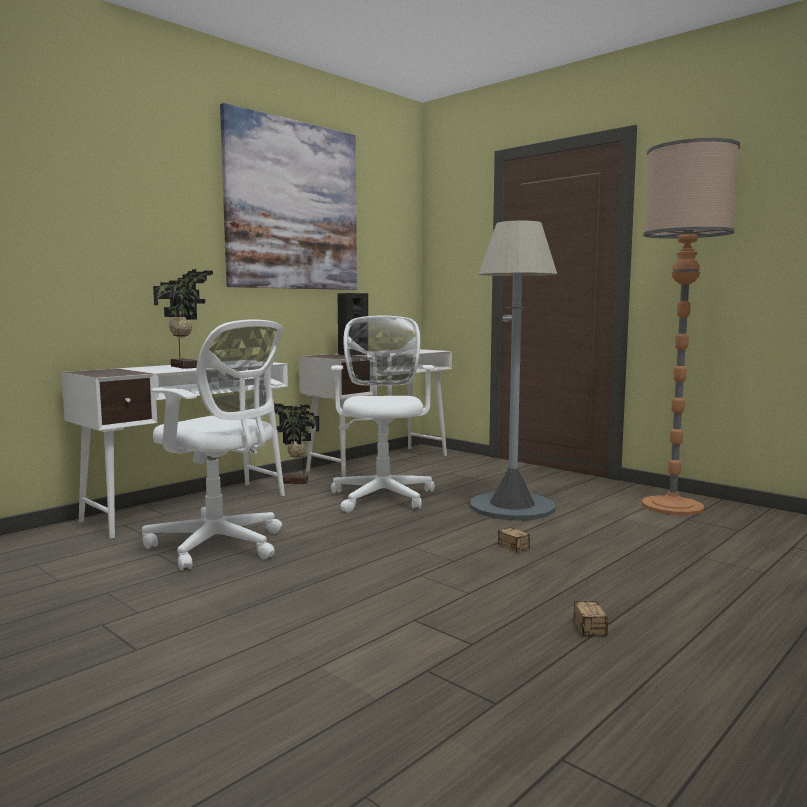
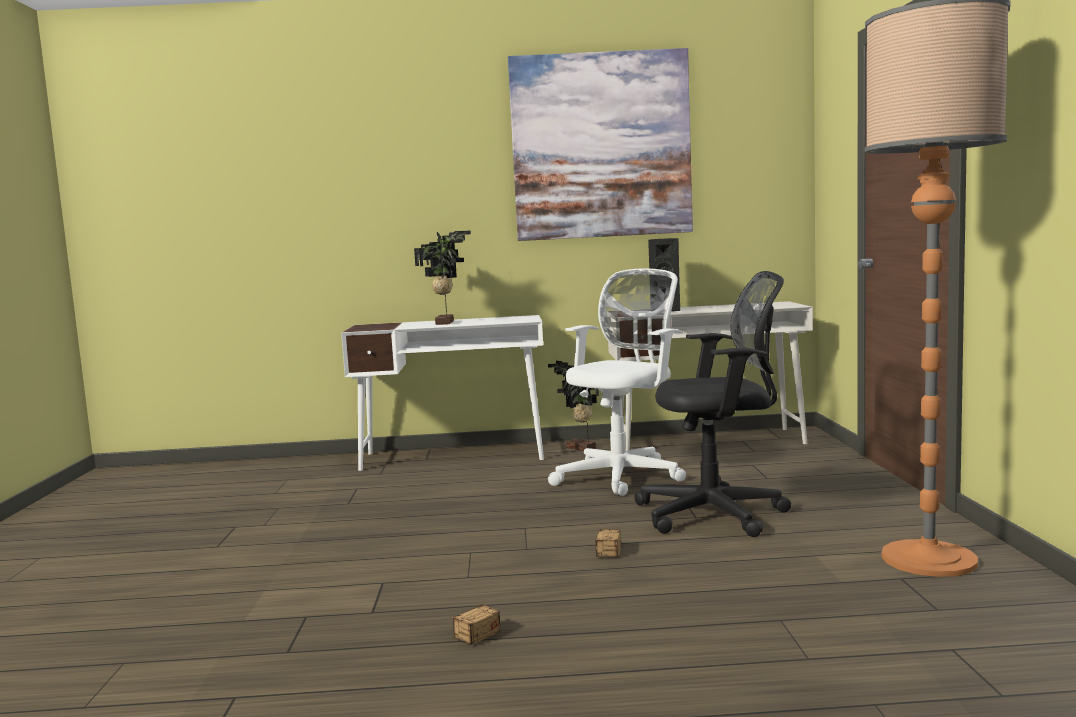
camera: 45 degrees right, 0 degrees up
white office chair [142,319,284,571] -> none
grey floor lamp [471,220,557,521] -> black office chair [634,271,791,537]

